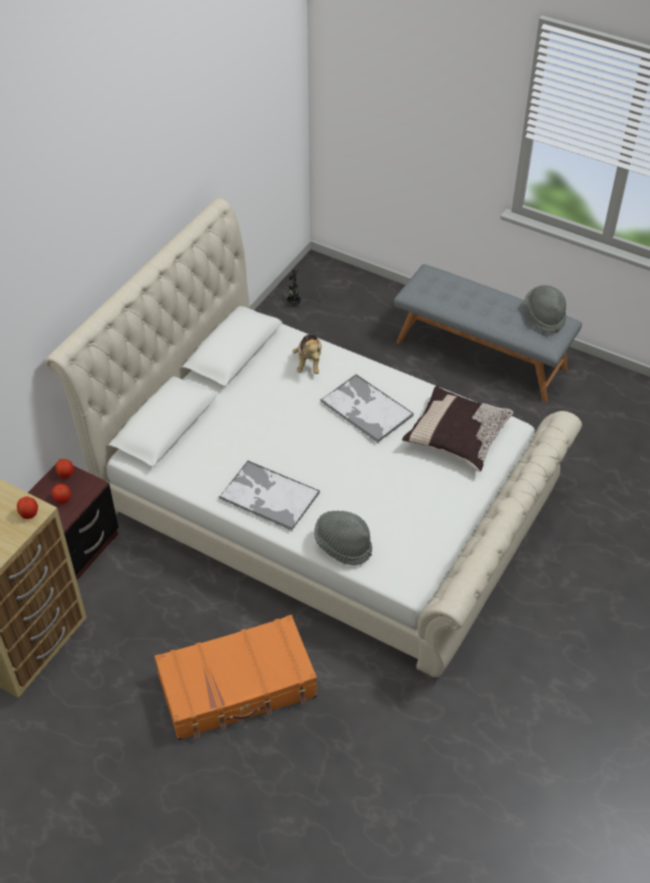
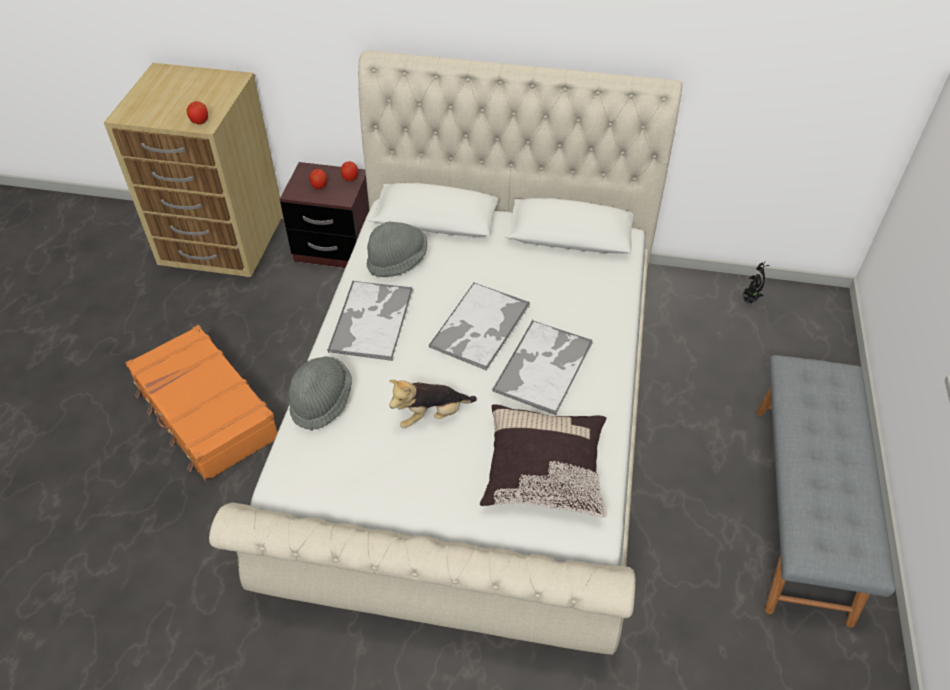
camera: 70 degrees right, 0 degrees up
plush toy [292,334,322,374] -> plush toy moved to [389,380,477,428]
grey hat [524,285,566,333] -> grey hat moved to [367,222,427,277]
none -> tray [428,282,530,371]

